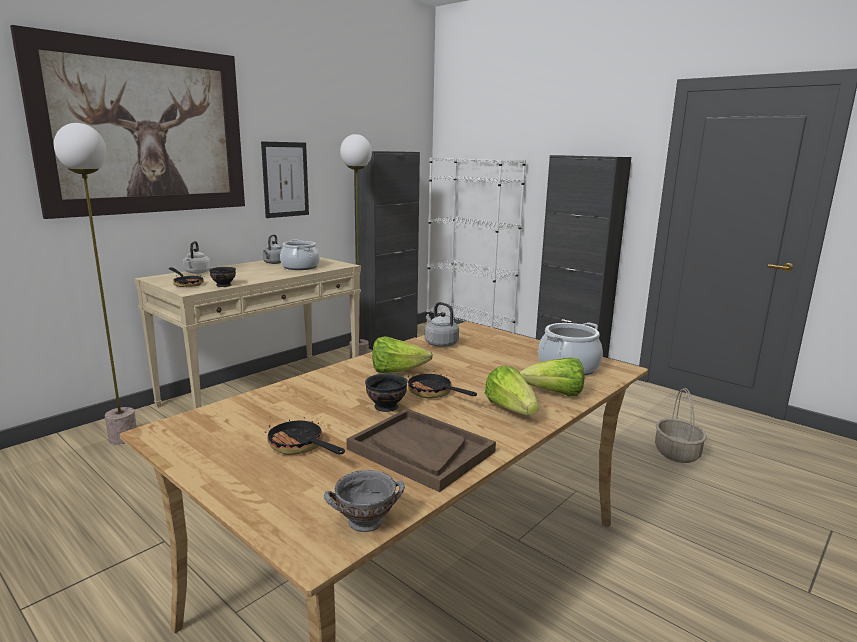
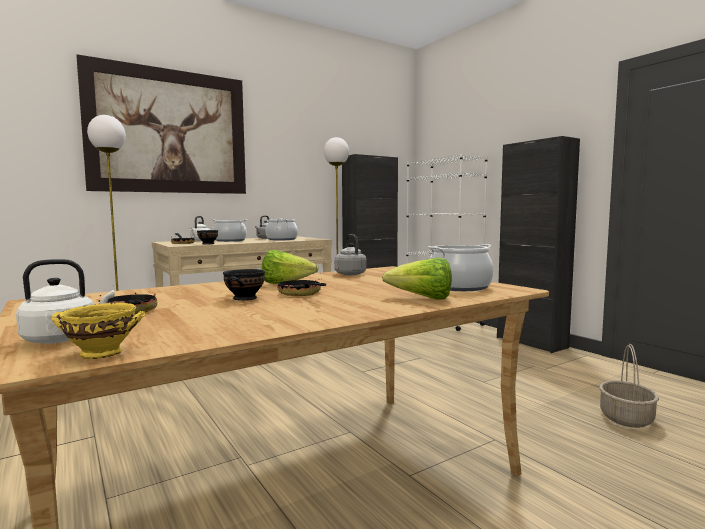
camera: 15 degrees right, 10 degrees down
picture [261,141,309,218] -> none
grey bowl [324,470,405,532] -> yellow bowl [52,303,146,359]
brown tray [347,409,496,492] -> none
lettuce [485,366,539,415] -> none
none -> white kettle [16,259,115,344]
none -> cooking pot [212,219,247,242]

